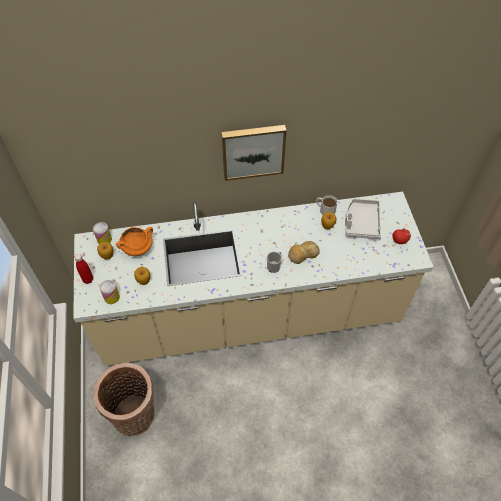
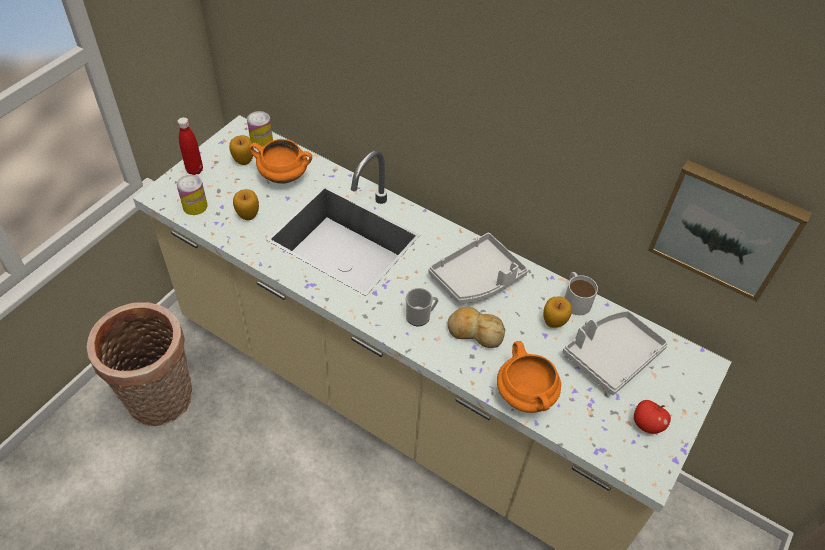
camera: 40 degrees right, 5 degrees down
picture [222,125,287,181] -> picture moved to [648,160,812,302]
none -> grey tray [428,233,528,304]
none -> orange cooking pot [497,341,561,413]

